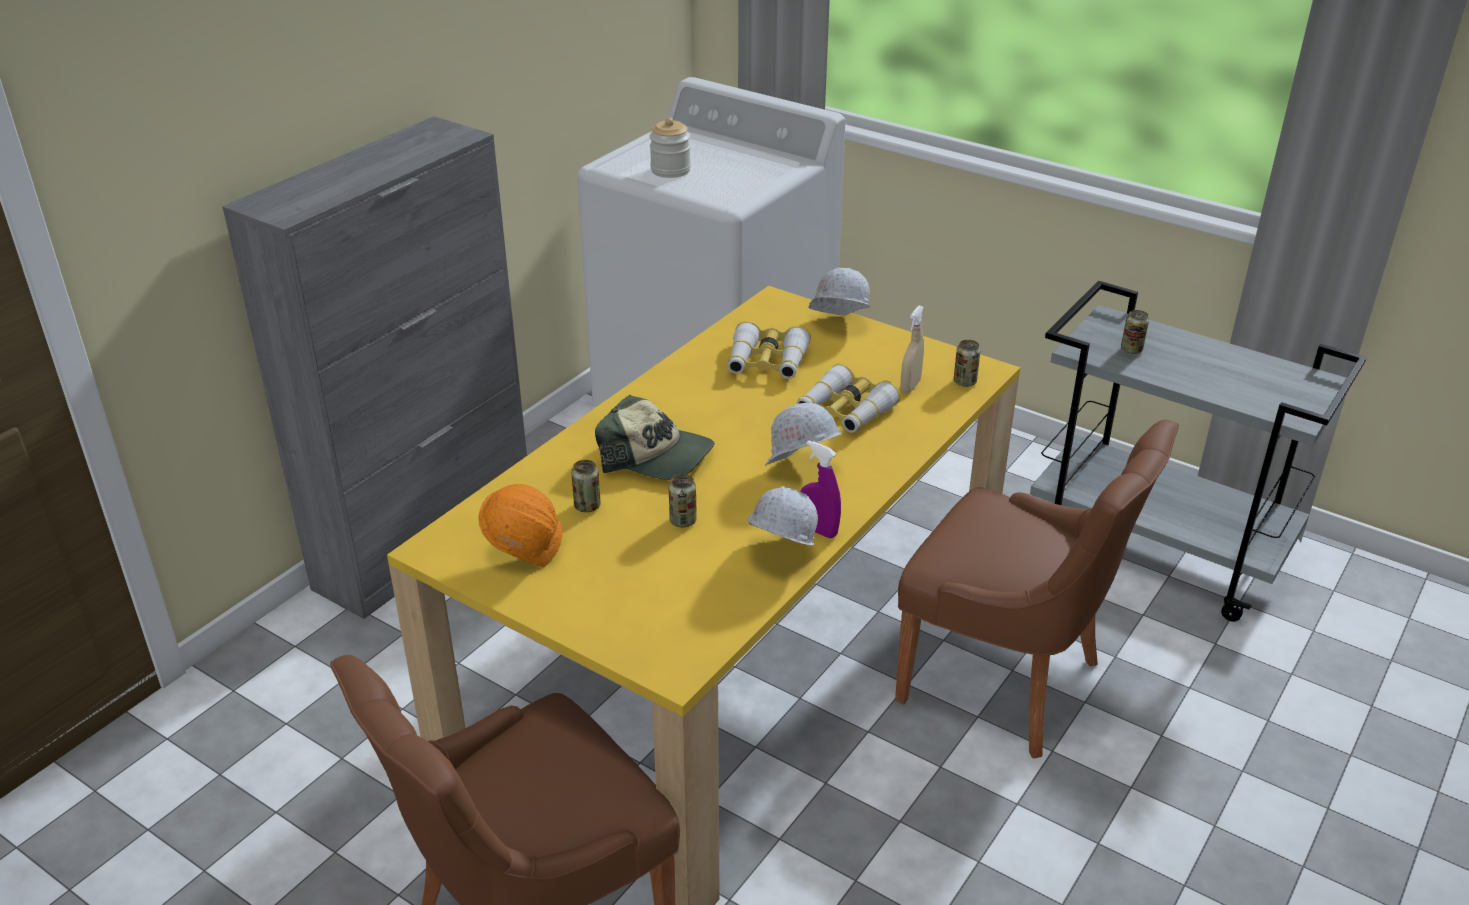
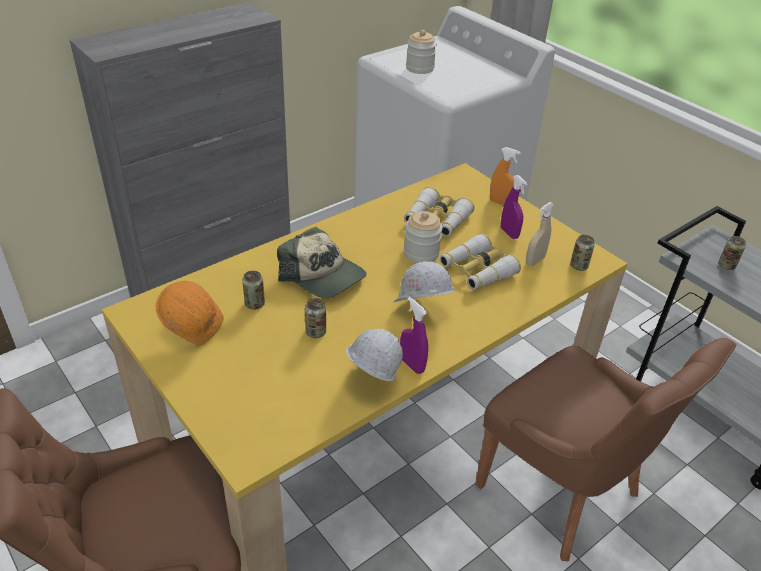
camera: 15 degrees right, 5 degrees up
white hard hat [808,267,871,316] -> orange spray bottle [490,147,521,206]
none -> jar [404,211,443,263]
none -> purple spray bottle [501,175,527,239]

